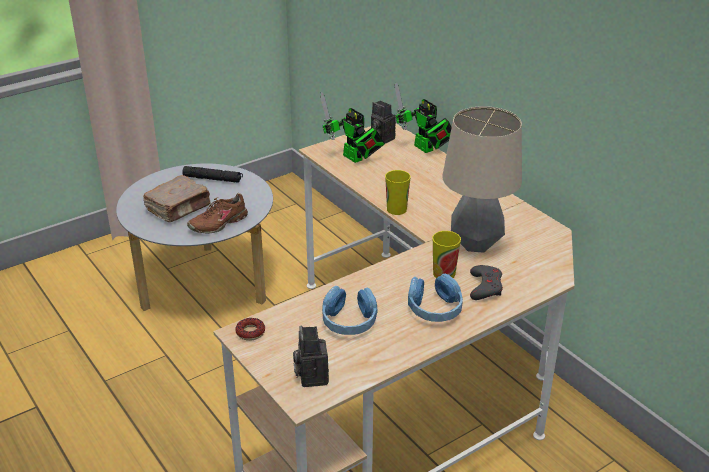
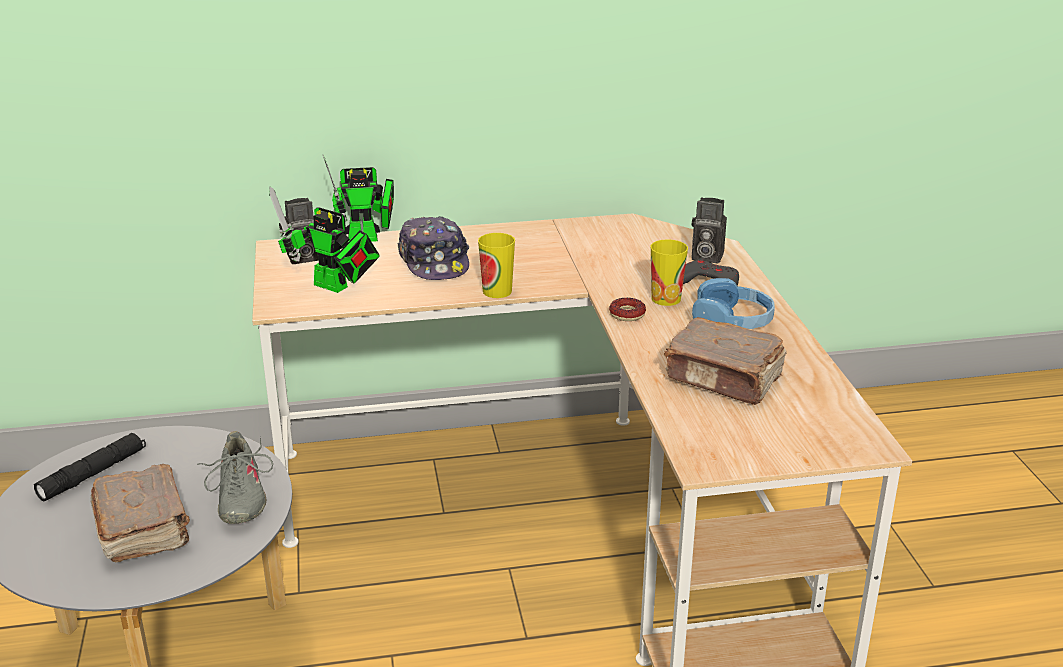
camera: 65 degrees left, 5 degrees down
brown shoe [187,193,248,234] -> grey shoe [197,431,273,524]
donut [235,318,265,341] -> donut moved to [609,298,646,321]
camera [293,325,329,387] -> camera moved to [692,197,727,263]
toy robot [320,92,385,163] -> toy robot turned 45 degrees clockwise [269,186,380,293]
blue headphones [322,286,378,335] -> brown book [664,317,787,405]
table lamp [442,106,522,253] -> none
none -> cap [398,216,469,280]

